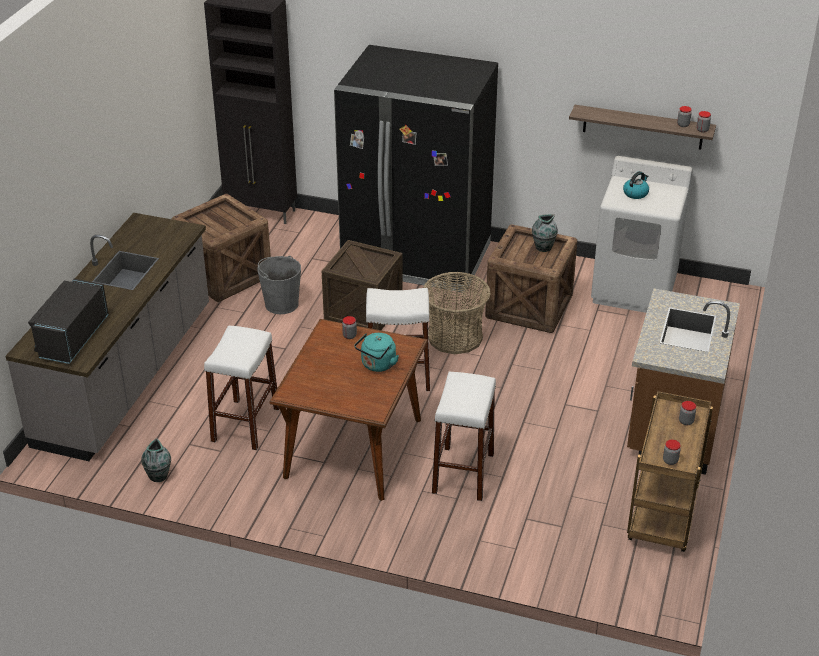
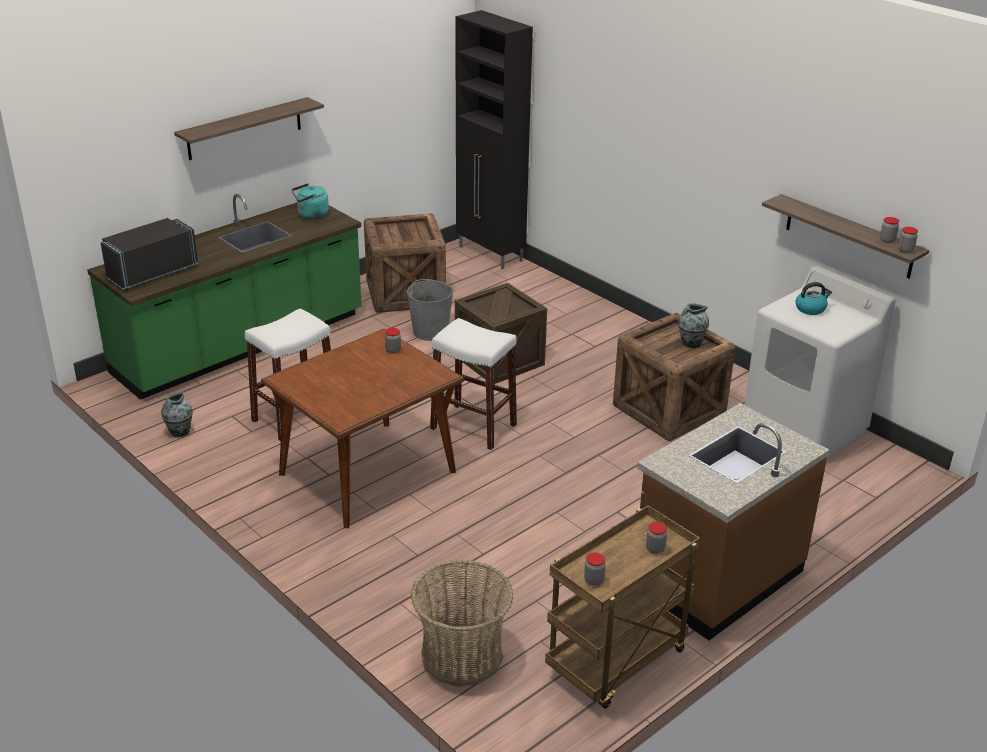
camera: 30 degrees right, 5 degrees down
grey counter [5,213,209,461] -> green counter [87,194,362,400]
black fridge [334,45,498,293] -> none
turquoise kettle [354,333,399,372] -> turquoise kettle moved to [292,183,329,219]
basket [423,272,491,354] -> basket moved to [411,560,513,687]
white stool [432,372,496,501] -> none
none -> shelf [174,97,324,160]

